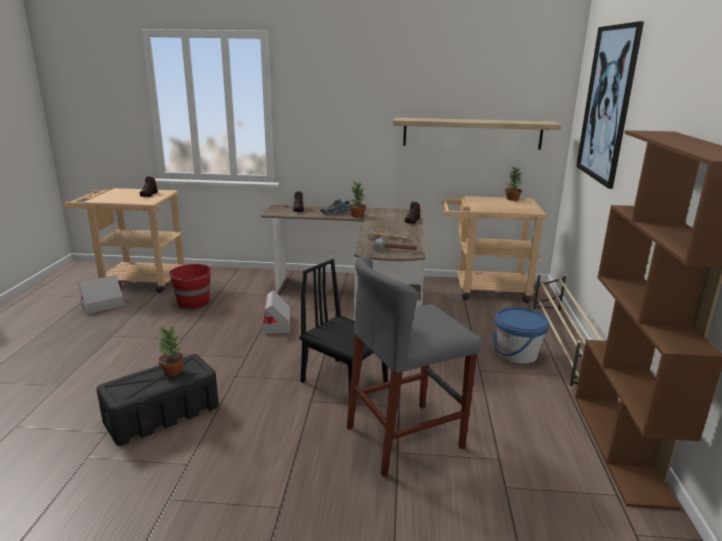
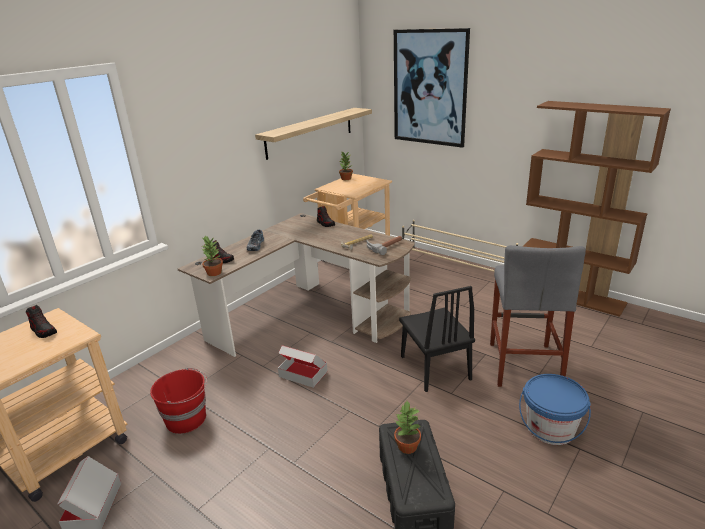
camera: 55 degrees left, 5 degrees up
black chair [299,259,388,396] -> black chair turned 90 degrees counterclockwise [399,286,475,392]
potted plant [349,181,366,217] -> potted plant moved to [202,236,223,276]
blue bucket [494,307,549,364] -> blue bucket moved to [519,374,591,445]

